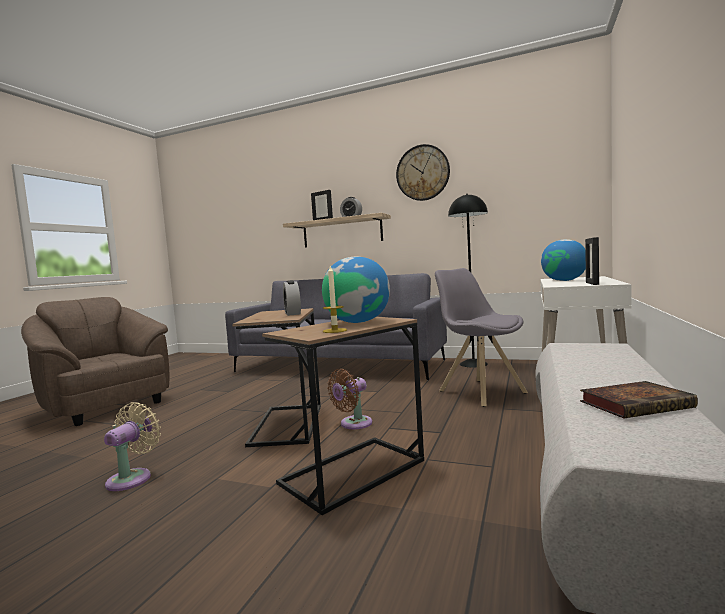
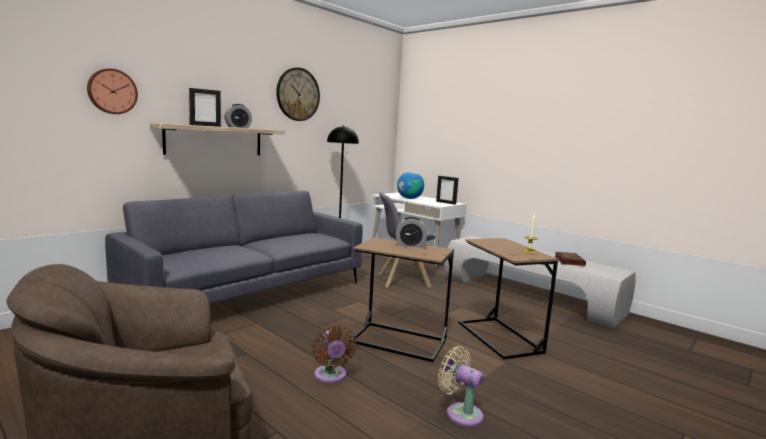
camera: 70 degrees left, 5 degrees up
globe [322,257,390,323] -> none
brown fan [327,369,372,429] -> brown fan moved to [312,325,357,383]
none -> wall clock [87,68,138,114]

